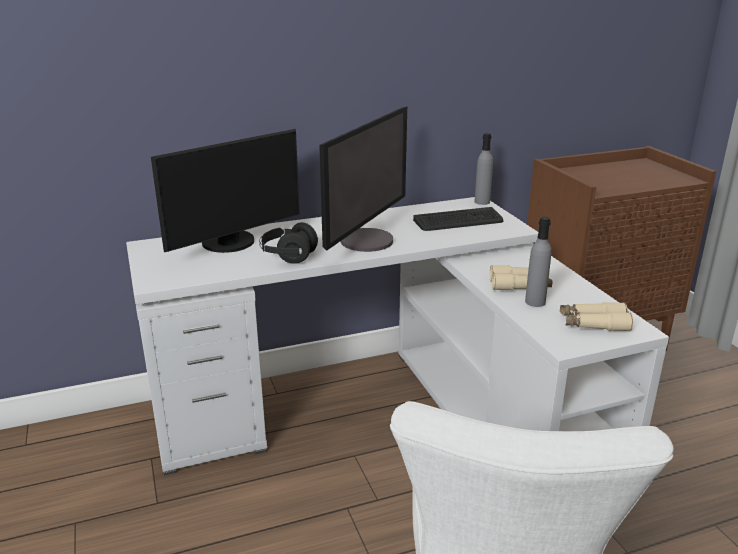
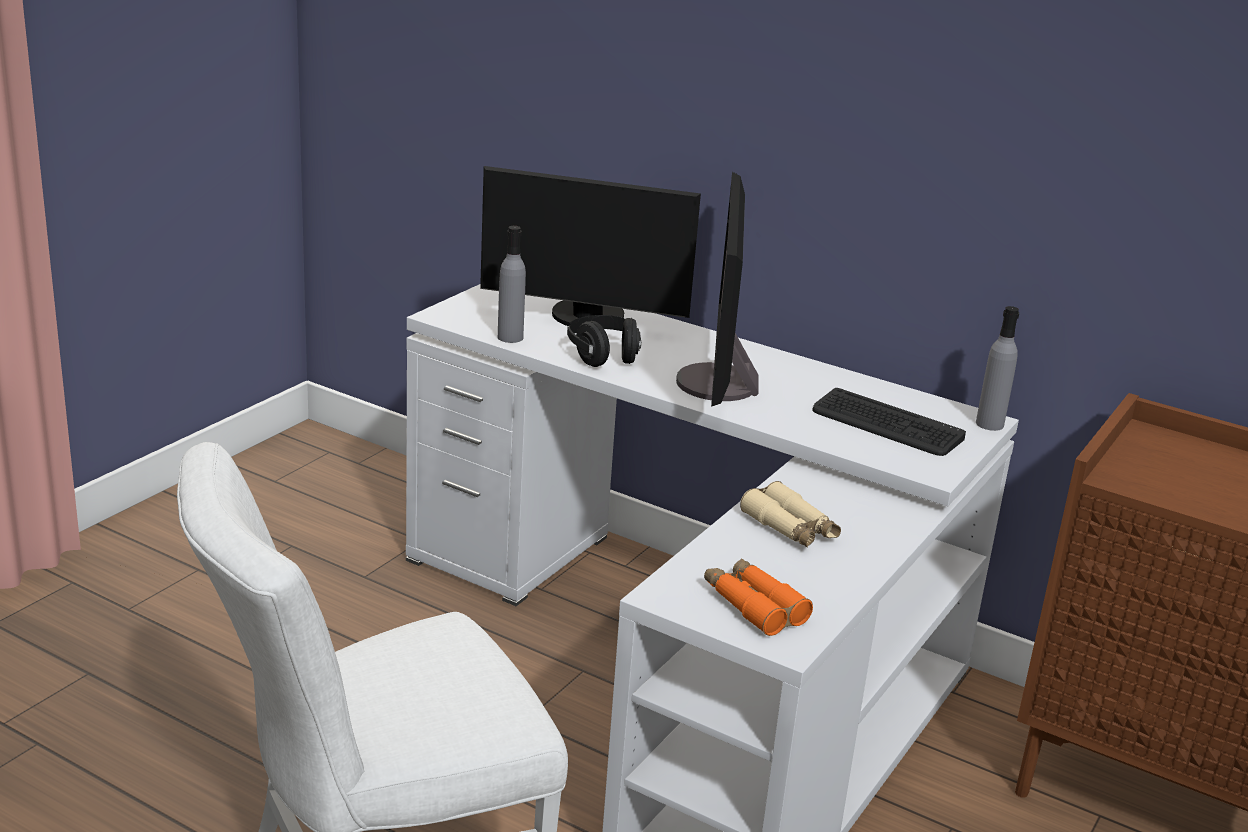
camera: 50 degrees right, 0 degrees up
monitor [319,106,407,252] -> monitor turned 105 degrees clockwise [676,172,759,407]
grey bottle [525,217,551,307] -> grey bottle moved to [498,226,526,343]
beige binoculars [560,302,633,332] -> orange binoculars [704,558,813,636]

